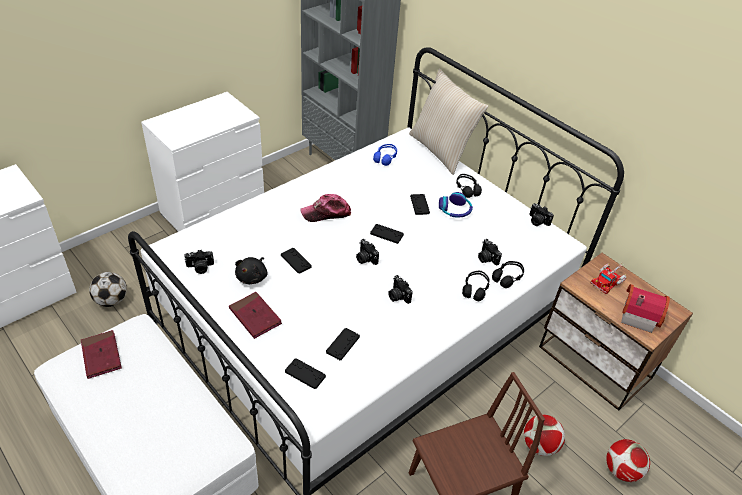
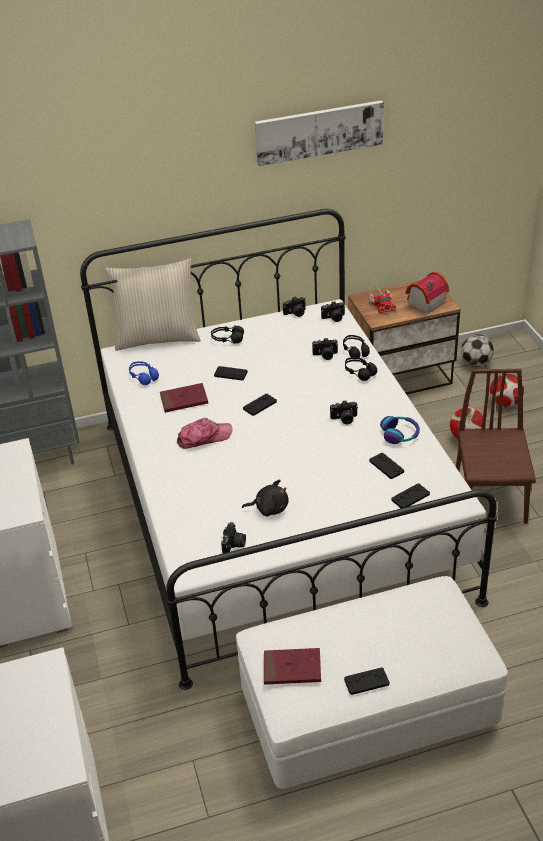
camera: 60 degrees left, 5 degrees down
football [89,272,127,307] -> football moved to [461,334,494,367]
red book [229,292,282,339] -> red book moved to [160,383,208,413]
black plush toy [235,257,268,284] -> black plush toy turned 45 degrees counterclockwise [242,480,288,516]
black game controller [281,248,312,274] -> black game controller moved to [344,667,390,695]
cap [300,194,351,222] -> cap turned 120 degrees counterclockwise [177,418,232,449]
camera [356,239,379,265] -> camera moved to [321,301,345,322]
headphones [439,192,473,217] -> headphones moved to [380,416,420,444]
none -> picture [255,100,384,166]

